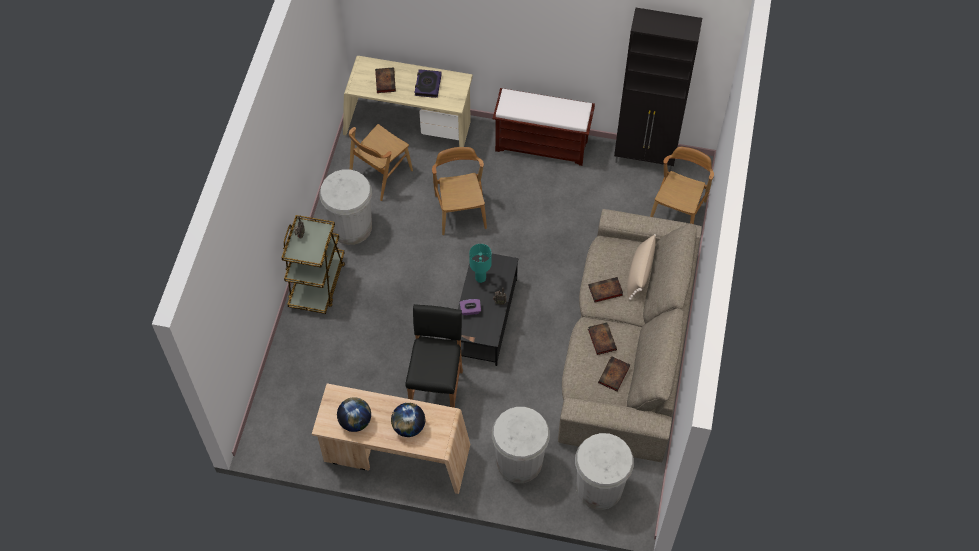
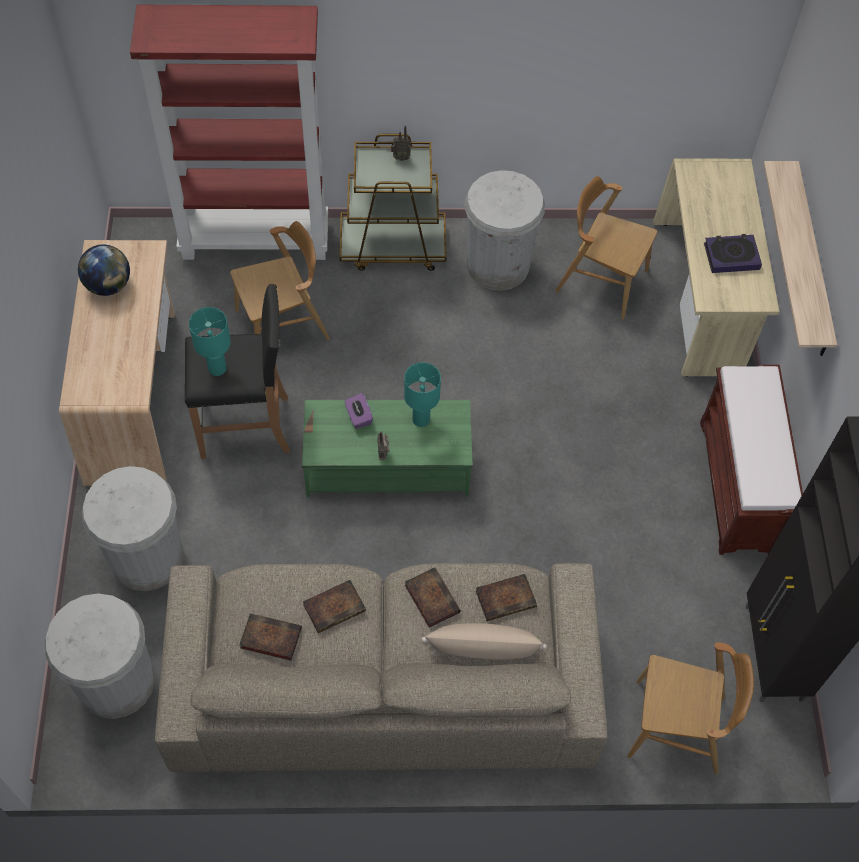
camera: 75 degrees right, 0 degrees up
book [375,67,396,93] -> book moved to [476,574,537,621]
globe [391,403,425,437] -> none
brown chair [432,147,487,235] -> brown chair moved to [230,221,330,340]
black coffee table [450,254,518,366] -> green coffee table [302,400,473,497]
none -> red bookcase [130,4,328,260]
none -> turquoise table lamp [189,307,231,376]
none -> shelf [763,161,837,356]

